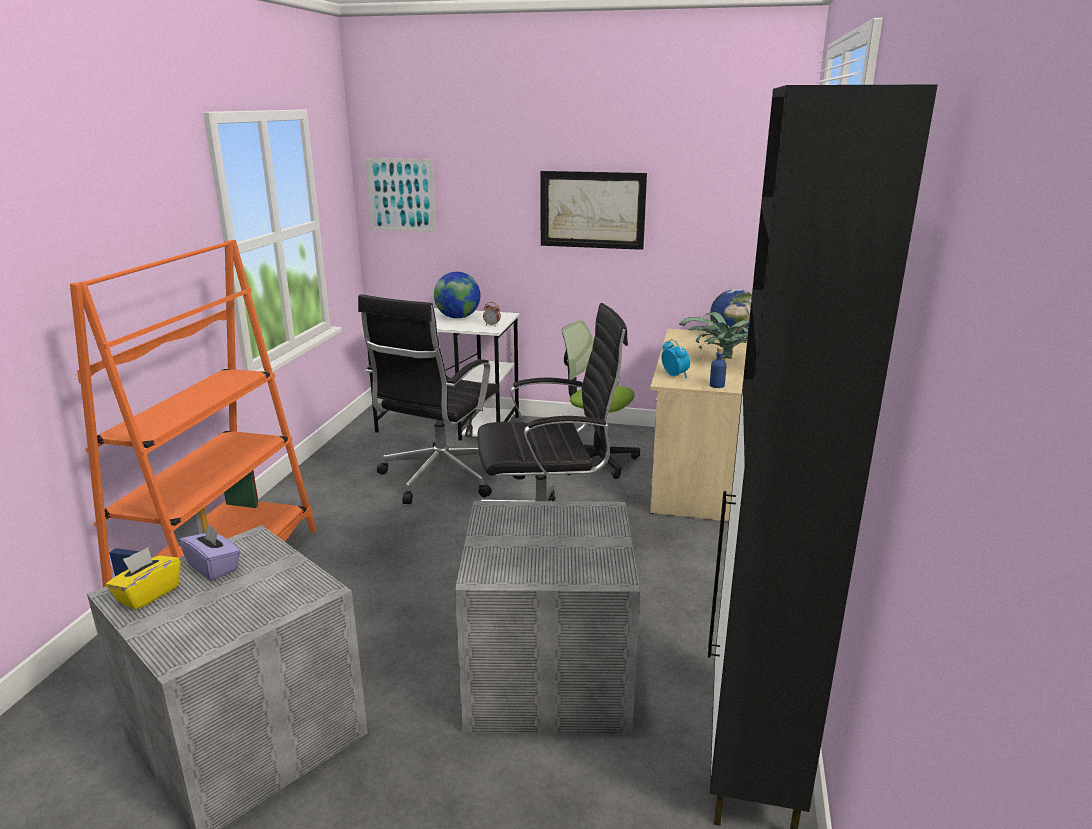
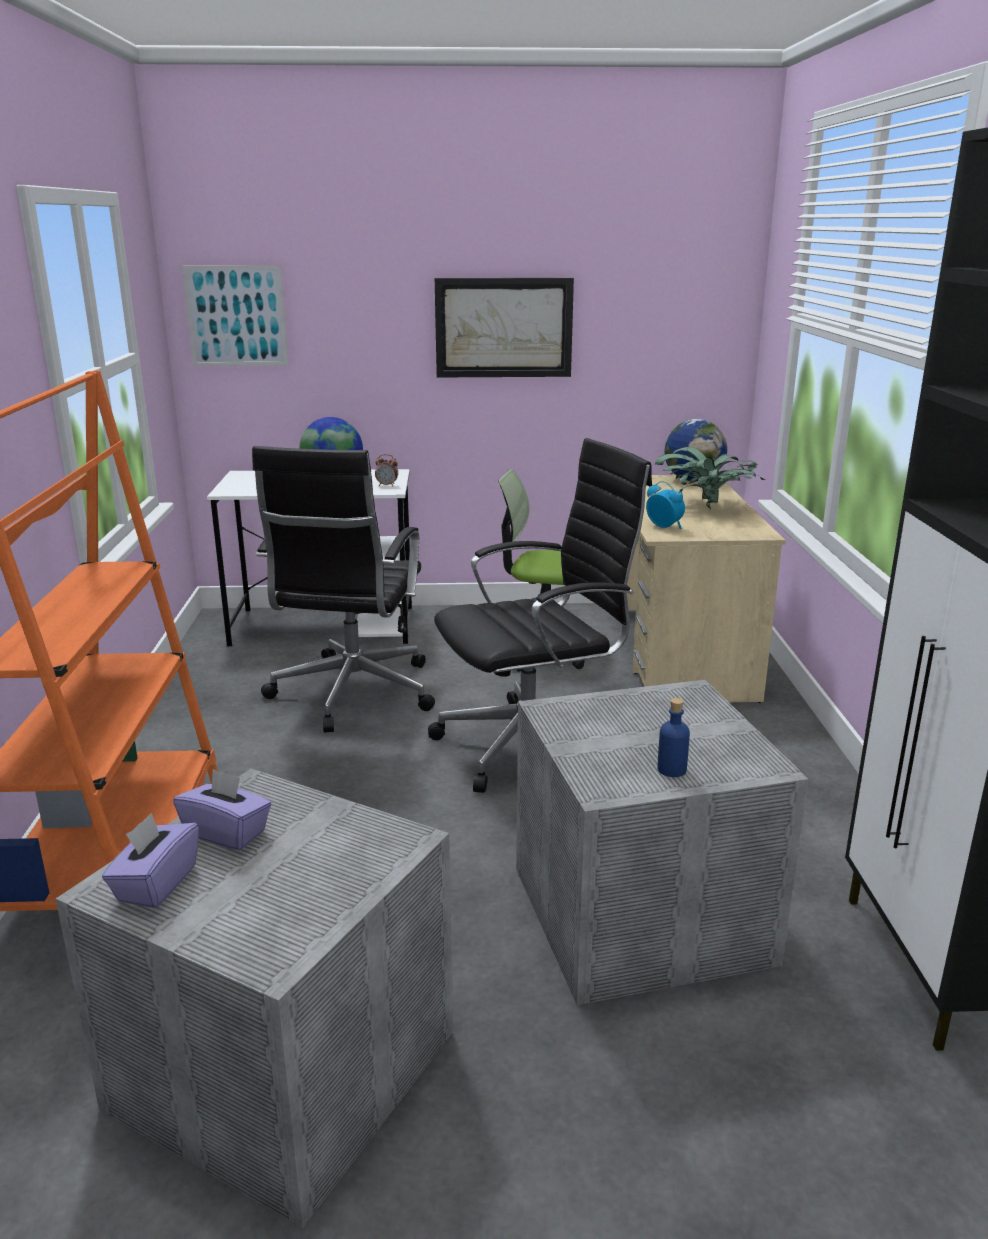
camera: 15 degrees left, 0 degrees up
yellow tissue box [106,547,181,610] -> purple tissue box [102,813,199,908]
blue bottle [710,347,727,388] -> blue bottle moved to [657,698,690,777]

